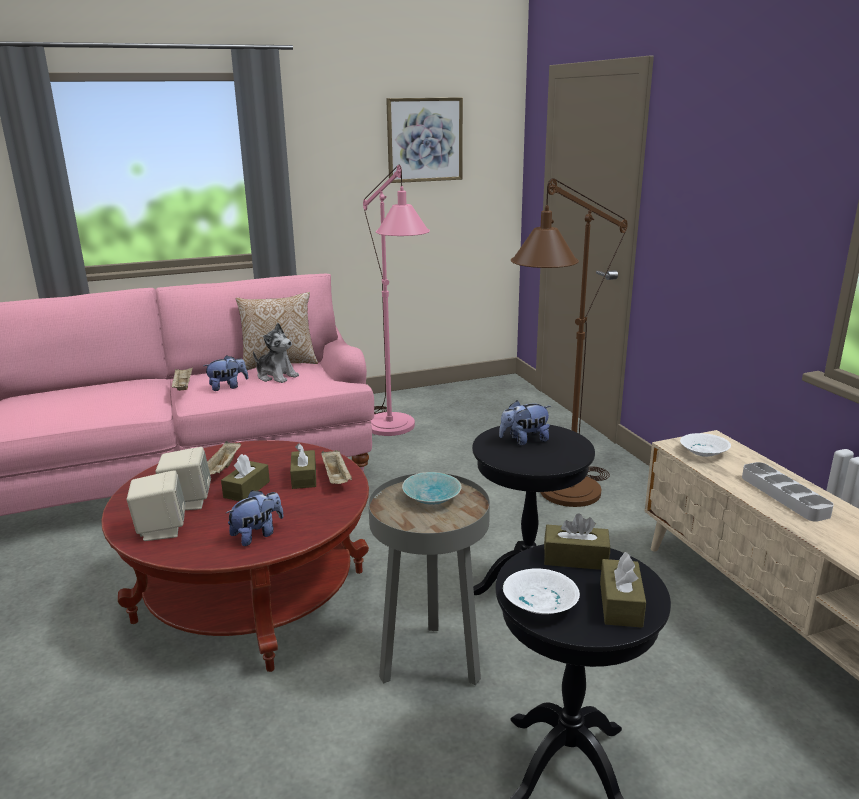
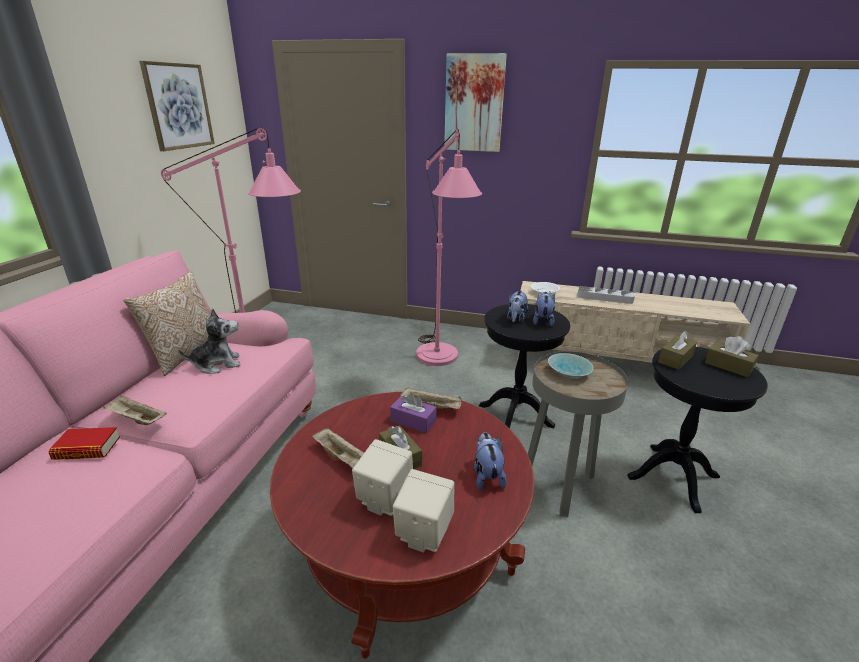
camera: 55 degrees left, 5 degrees up
plush toy [203,355,248,391] -> plush toy moved to [533,292,555,326]
brown tissue box [290,443,316,489] -> purple tissue box [390,393,437,433]
white bowl [503,569,580,614] -> none
brown floor lamp [511,178,628,507] -> pink floor lamp [416,129,482,366]
none -> book [49,427,120,460]
none -> picture [444,53,507,152]

